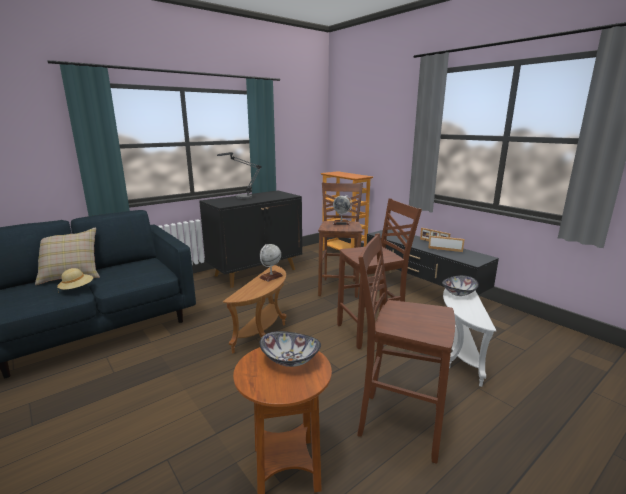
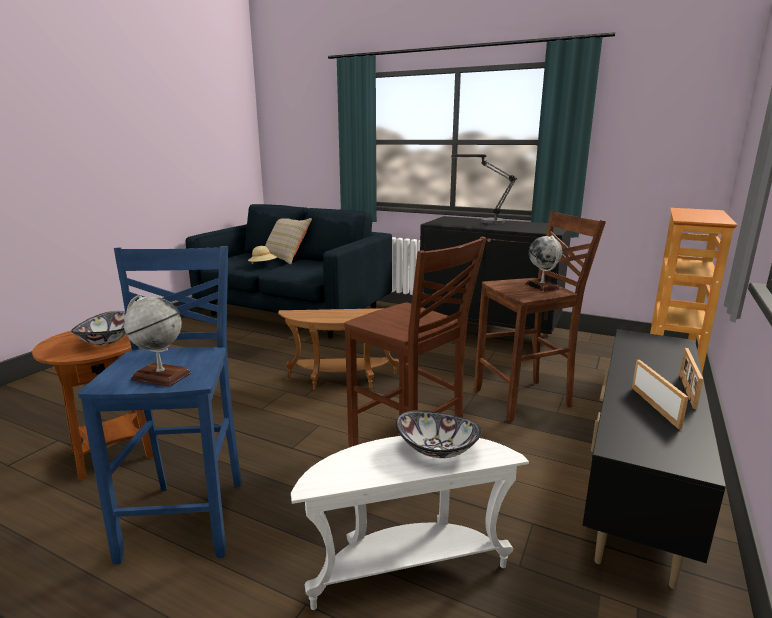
camera: 65 degrees right, 0 degrees up
globe [259,244,283,282] -> globe moved to [124,294,191,387]
brown stool [357,233,455,464] -> blue stool [78,246,242,564]

